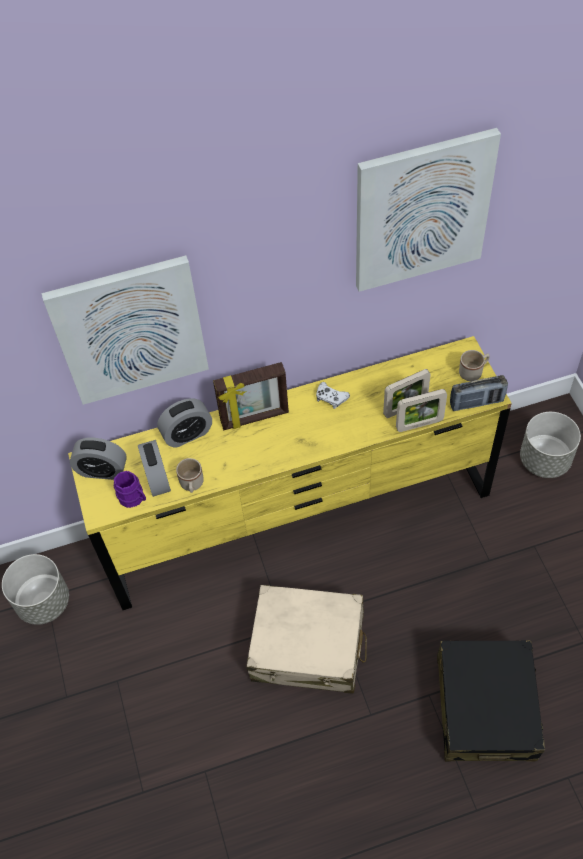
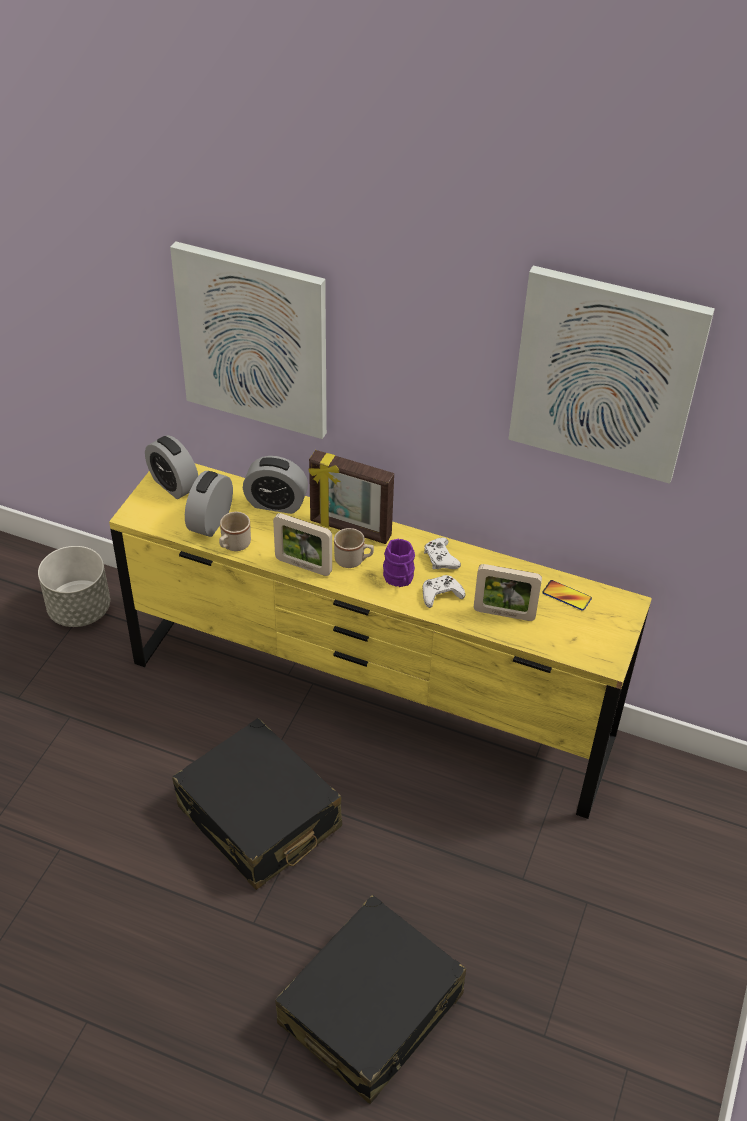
camera: 35 degrees right, 10 degrees down
purple mug [114,471,146,508] -> purple mug moved to [383,538,415,587]
beige suitcase [246,585,367,694] -> black suitcase [172,718,342,890]
picture frame [396,389,447,432] -> picture frame moved to [273,513,332,576]
radio [450,375,508,411] -> none
beige mug [459,350,490,381] -> beige mug moved to [334,528,374,568]
grey planter [520,412,581,478] -> none
none -> white game controller [423,575,465,608]
none -> phone [542,580,592,611]

